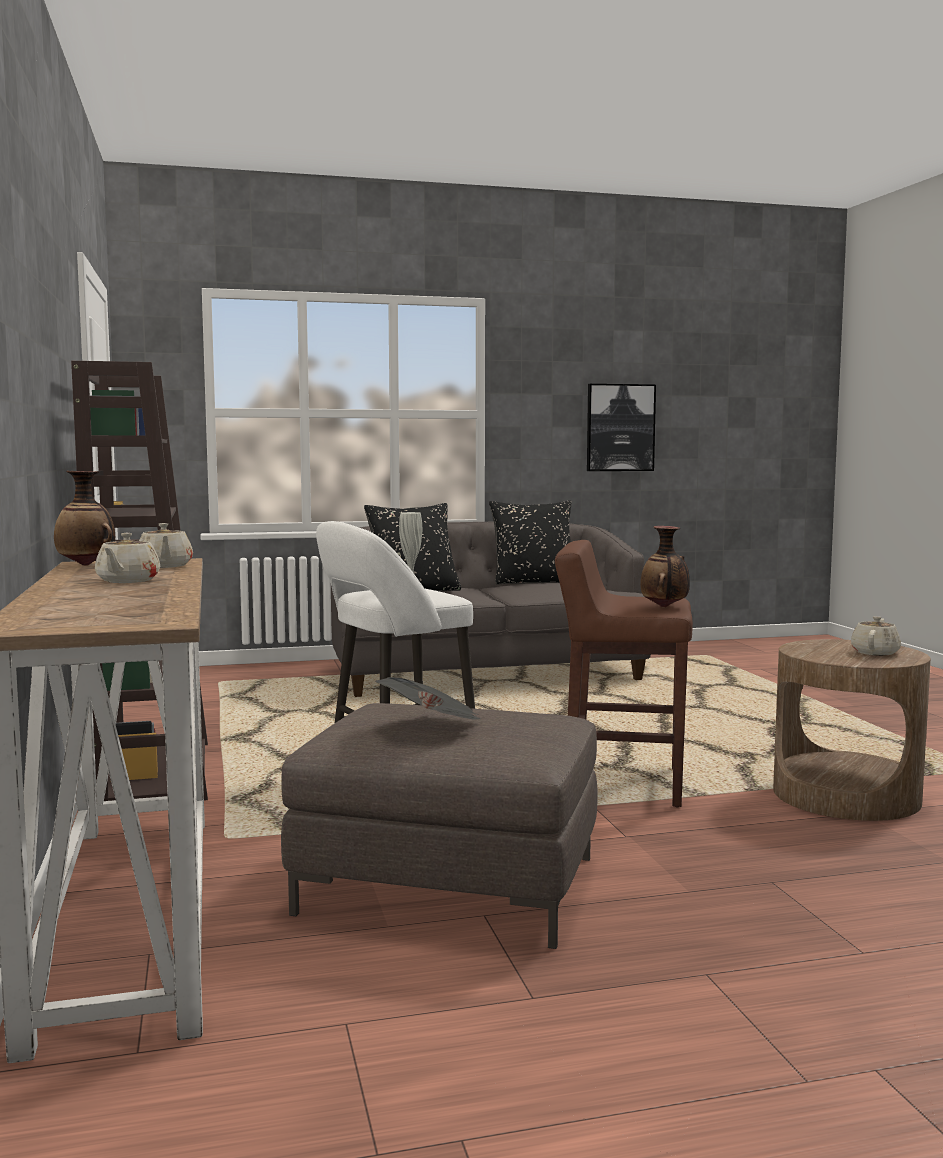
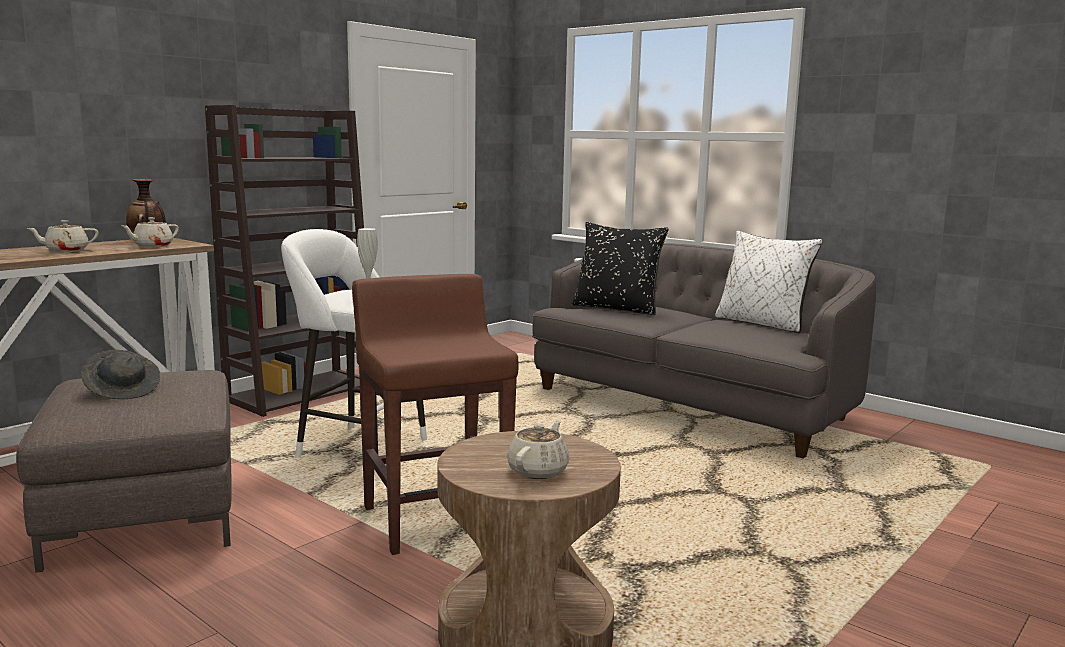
camera: 55 degrees right, 5 degrees up
newspaper [375,677,481,720] -> grey hat [81,350,160,399]
black pillow [489,500,572,585] -> white pillow [715,231,822,333]
picture [587,384,656,471] -> none
vase [640,526,690,607] -> none
beige teapot [851,616,901,656] -> beige teapot turned 60 degrees counterclockwise [507,419,569,479]

